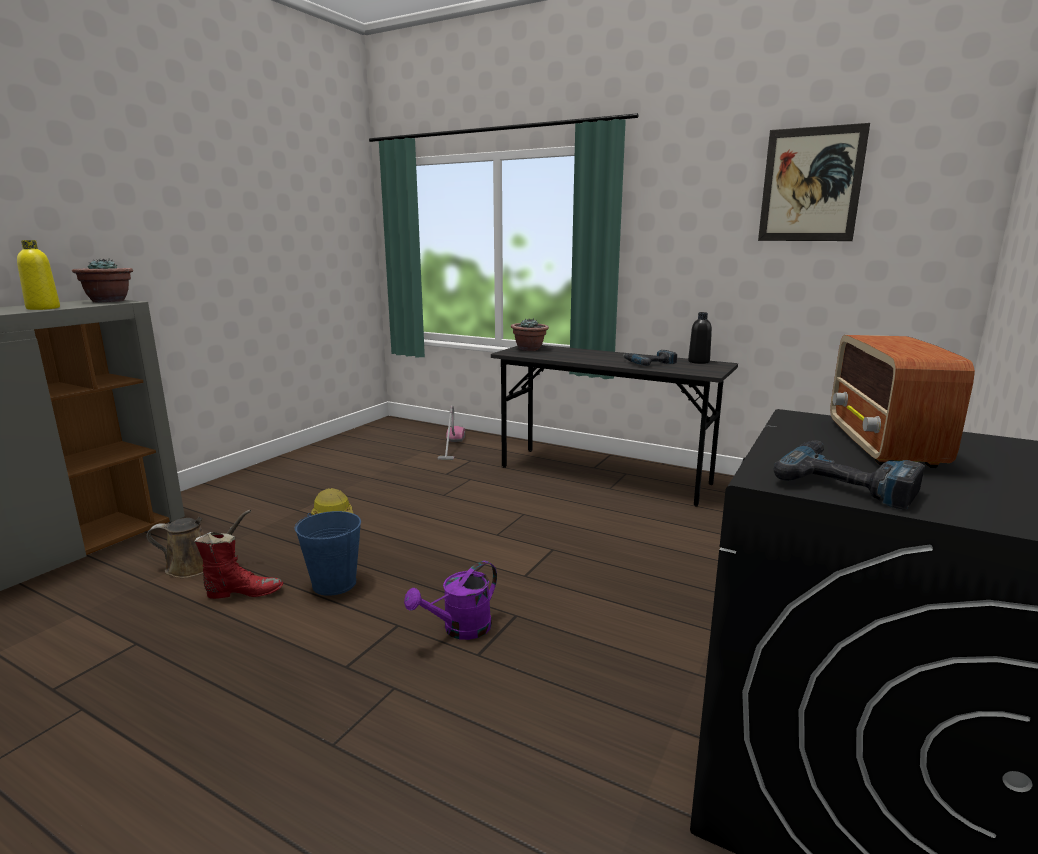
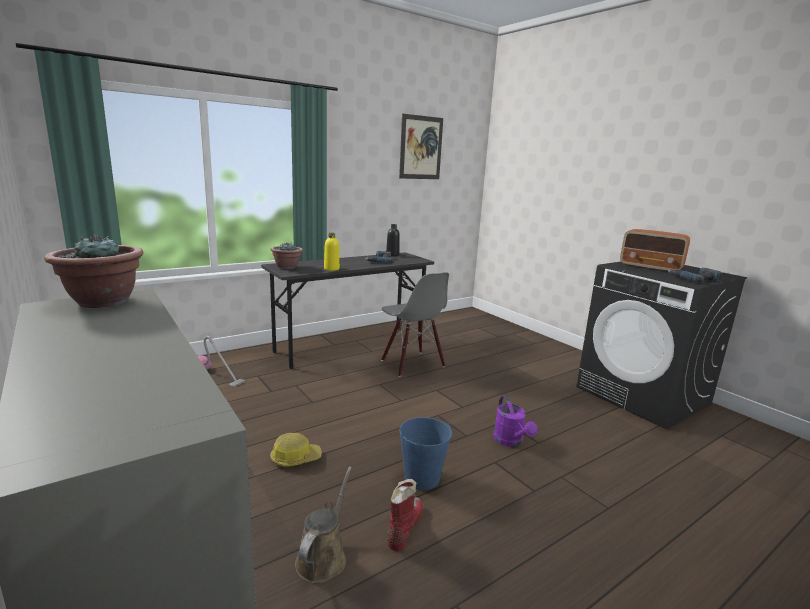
camera: 65 degrees left, 0 degrees up
yellow bottle [17,240,60,310] -> yellow bottle moved to [324,233,340,271]
none -> grey chair [381,272,449,377]

